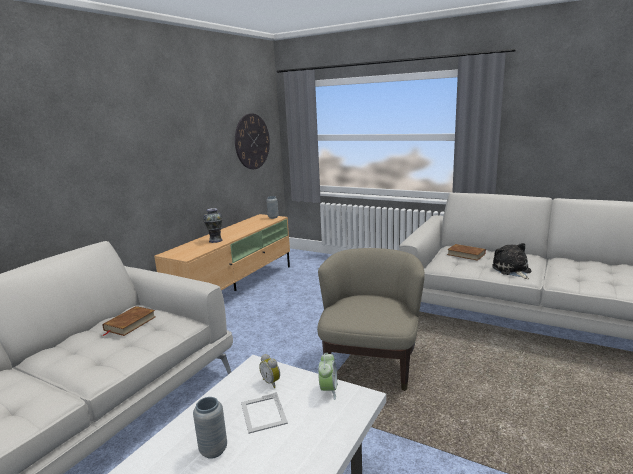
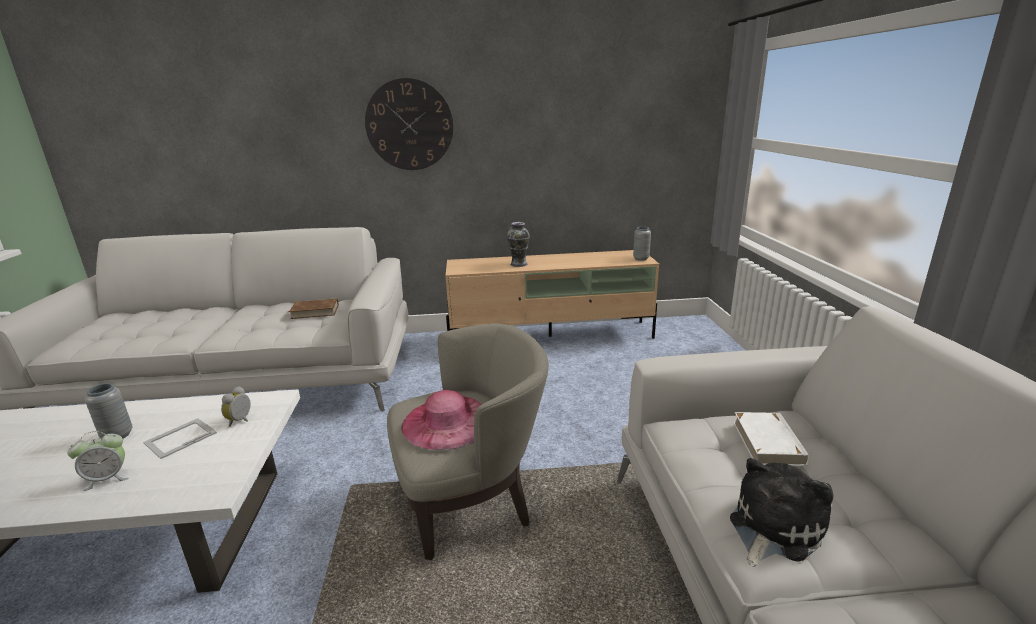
camera: 55 degrees right, 5 degrees up
wall clock [235,113,270,169] -> wall clock moved to [365,78,453,170]
alarm clock [318,353,338,400] -> alarm clock moved to [67,431,128,491]
brown book [447,244,486,261] -> white book [733,412,809,466]
none -> pink hat [401,390,482,450]

